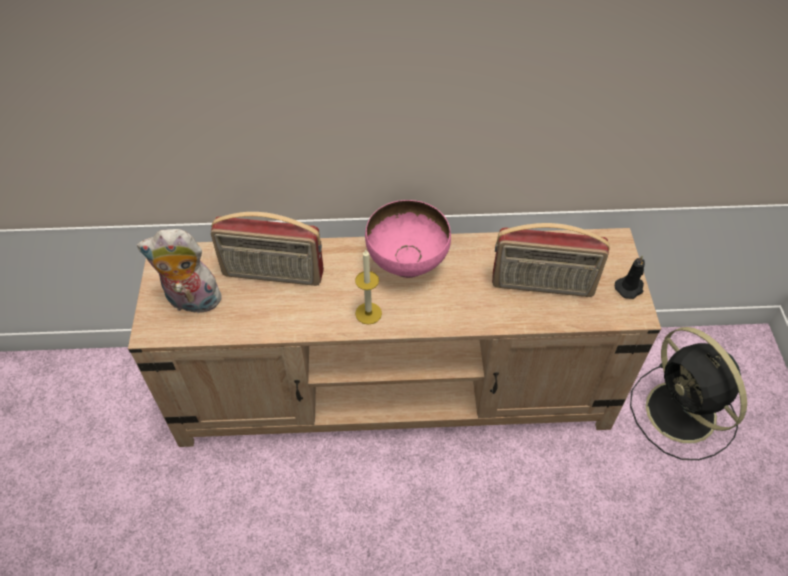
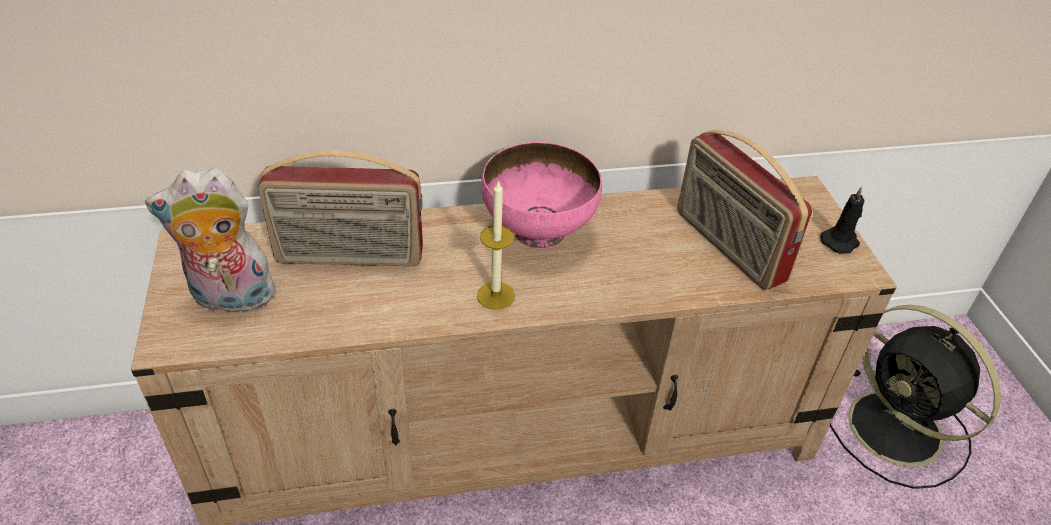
camera: 10 degrees left, 10 degrees down
radio [492,223,610,297] -> radio turned 60 degrees clockwise [677,130,812,290]

